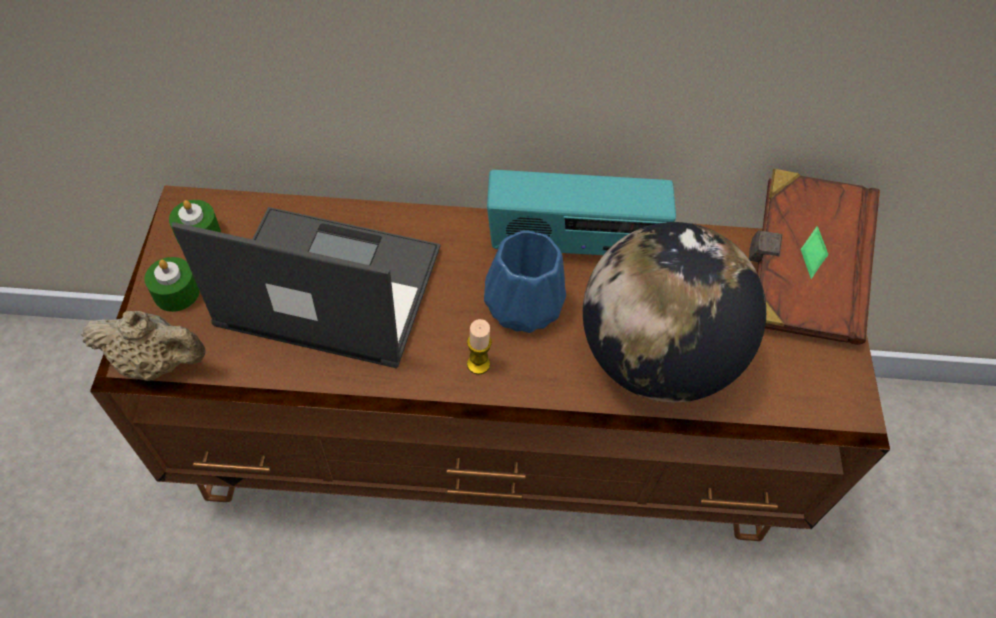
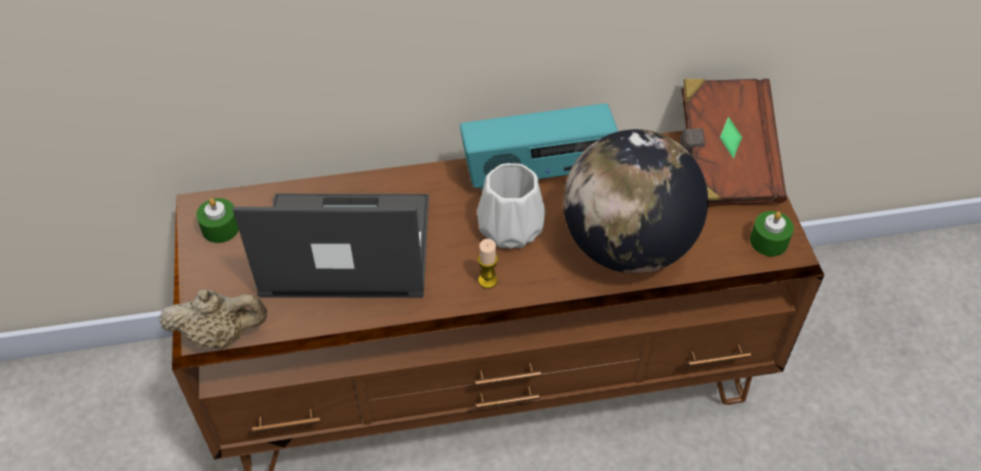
camera: 10 degrees left, 5 degrees down
green candle [144,257,200,312] -> green candle moved to [750,211,794,256]
blue vase [484,230,566,333] -> white vase [477,163,546,249]

